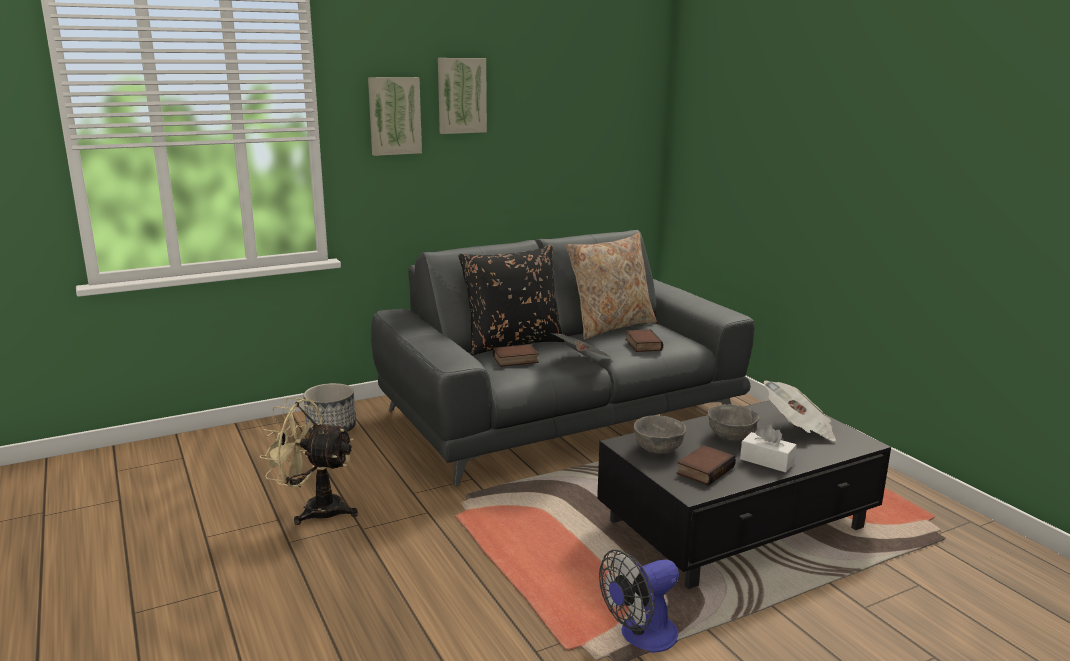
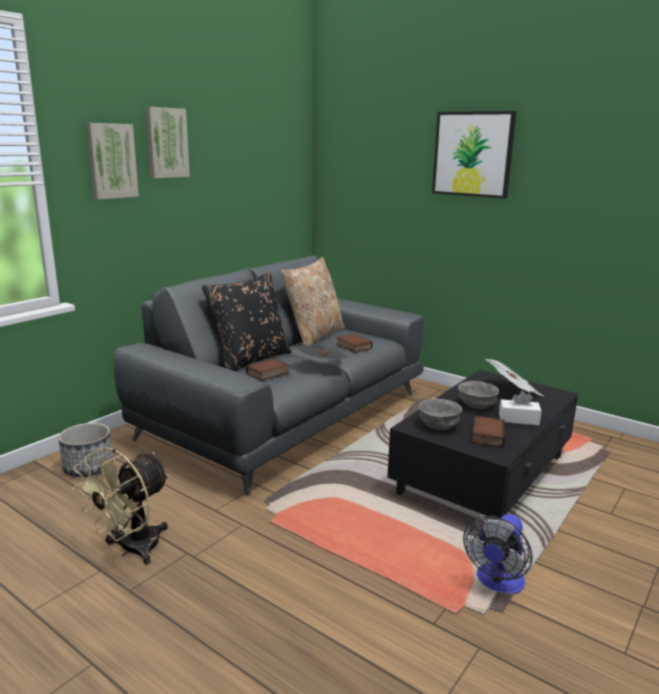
camera: 25 degrees left, 0 degrees up
beige fan [260,397,358,525] -> beige fan turned 45 degrees counterclockwise [72,447,169,565]
none -> picture [432,111,517,199]

